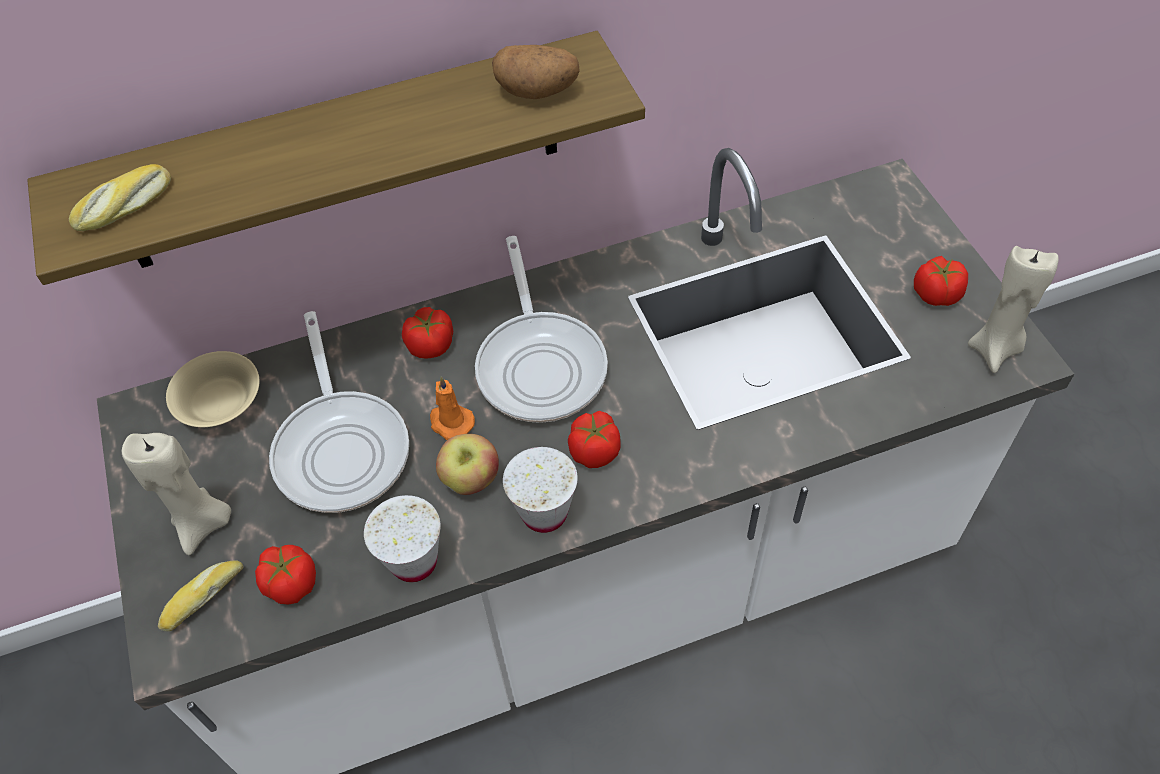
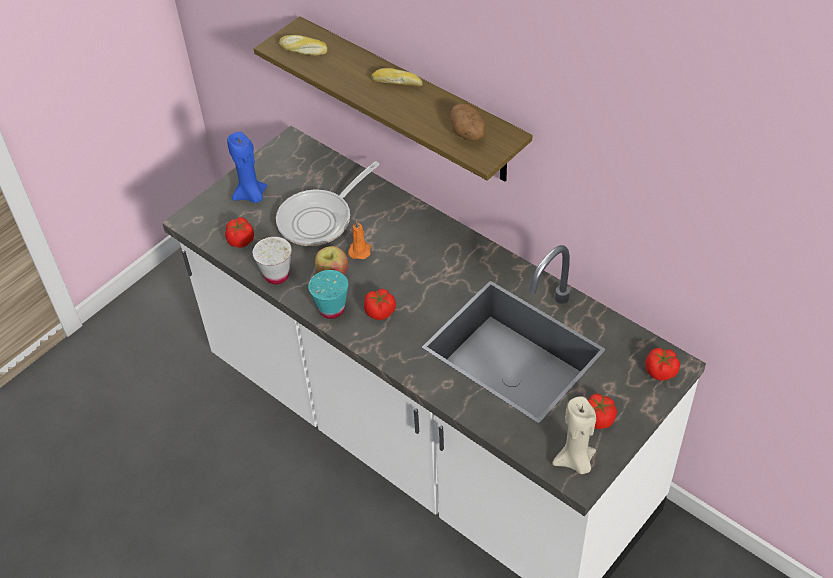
camera: 60 degrees right, 5 degrees down
beige candle [122,433,231,555] -> blue candle [227,132,267,203]
bread [158,561,243,631] -> bread moved to [372,68,423,86]
beige bowl [166,351,260,427] -> none
tomato [402,307,453,359] -> tomato moved to [645,348,680,381]
frying pan [475,236,608,423] -> none
white cup [503,447,578,533] -> turquoise cup [308,270,348,319]

